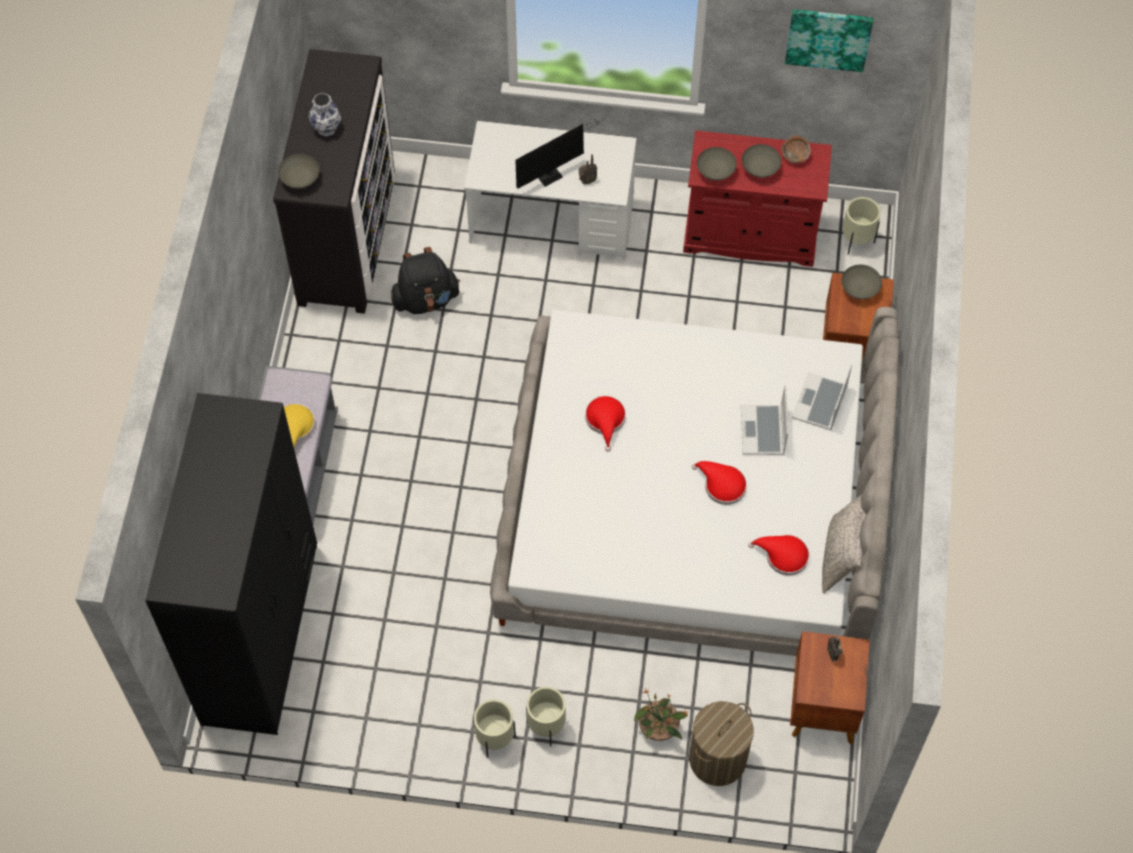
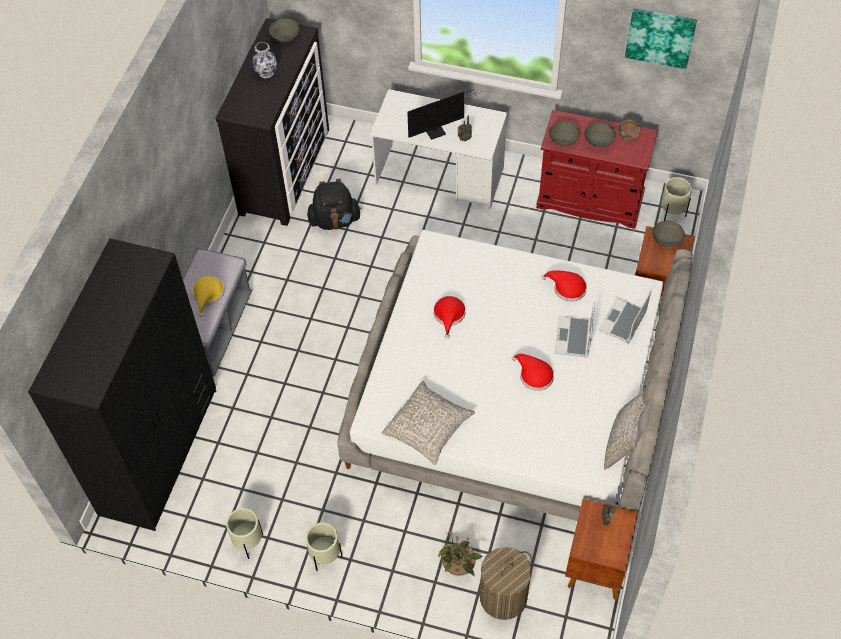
camera: 10 degrees right, 5 degrees down
grey bowl [278,154,320,189] -> grey bowl moved to [269,18,300,42]
beige planter [526,687,566,747] -> beige planter moved to [226,508,263,559]
red hat [748,535,809,576] -> red hat moved to [541,271,587,302]
none -> grey pillow [382,381,475,465]

